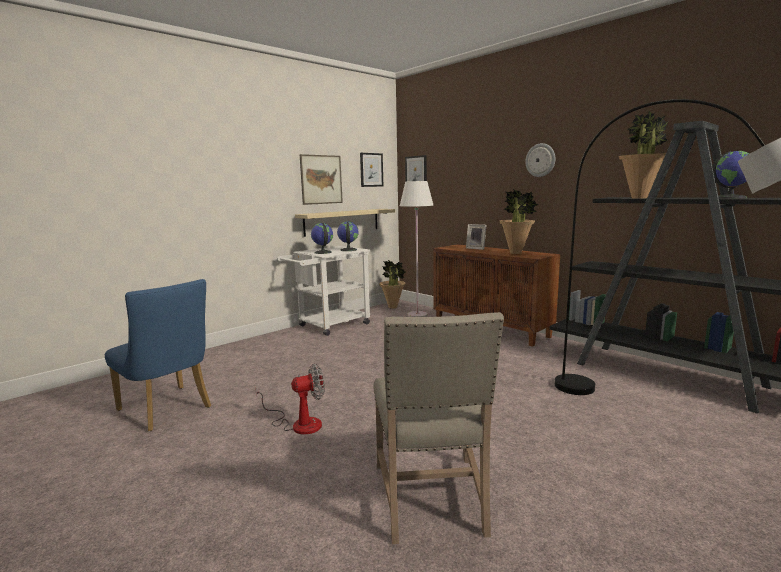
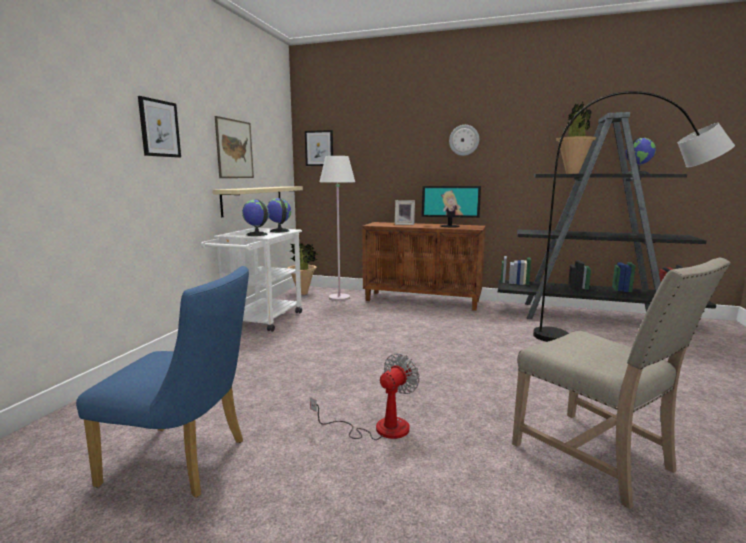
camera: 30 degrees left, 0 degrees up
picture [360,153,383,187] -> picture moved to [138,96,181,158]
potted plant [500,189,538,254] -> monitor [422,186,481,227]

